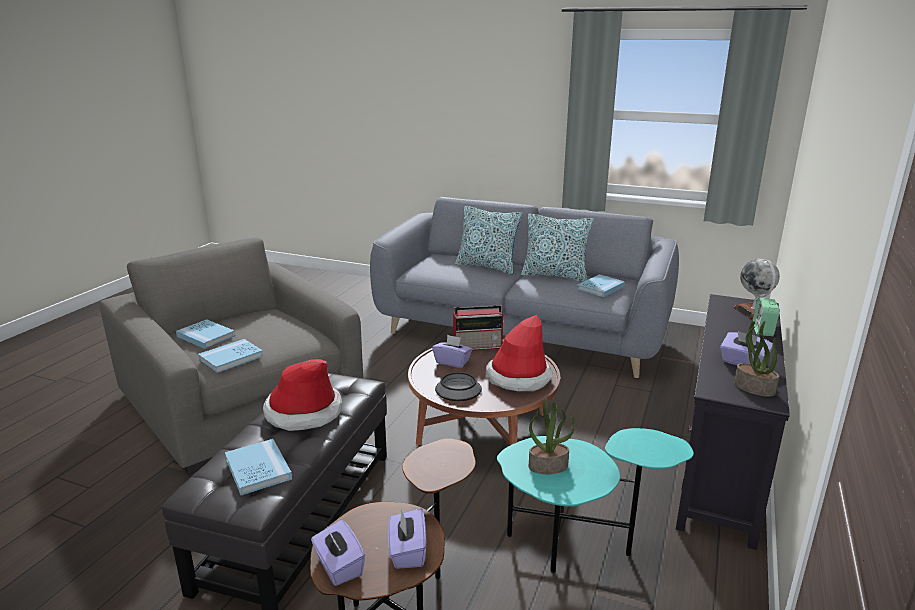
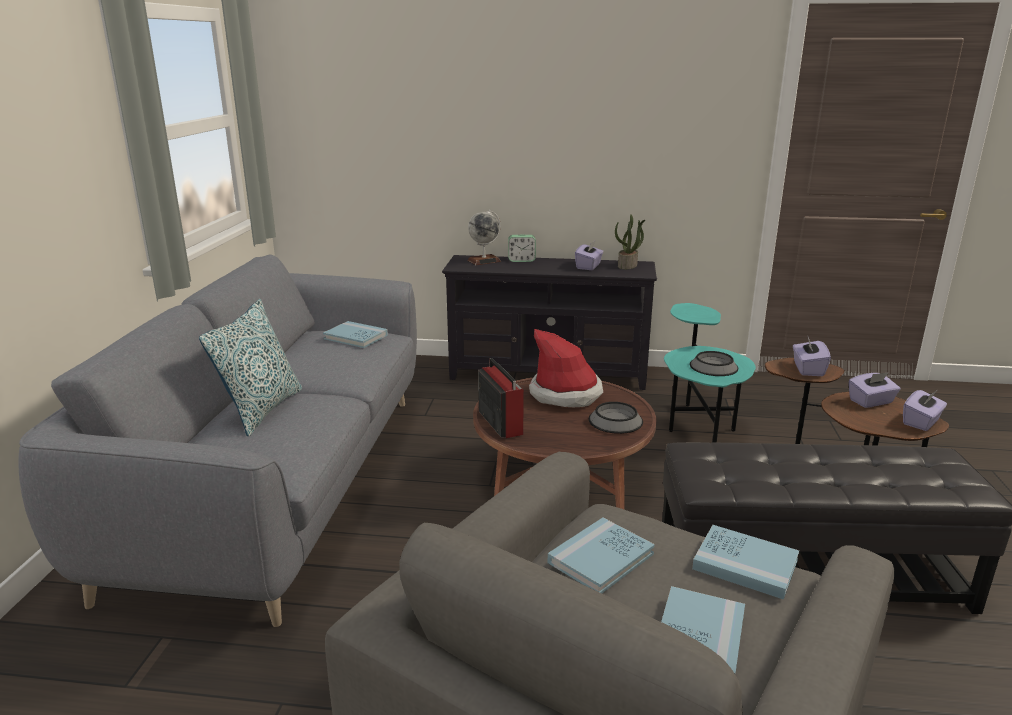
camera: 105 degrees left, 0 degrees up
blue book [225,439,292,495] -> blue book moved to [548,517,655,593]
hat [263,359,342,431] -> none
purple tissue box [432,335,472,368] -> purple tissue box moved to [793,337,831,376]
pillow [521,214,594,282] -> none
potted plant [529,398,575,474] -> bowl [690,351,738,376]

